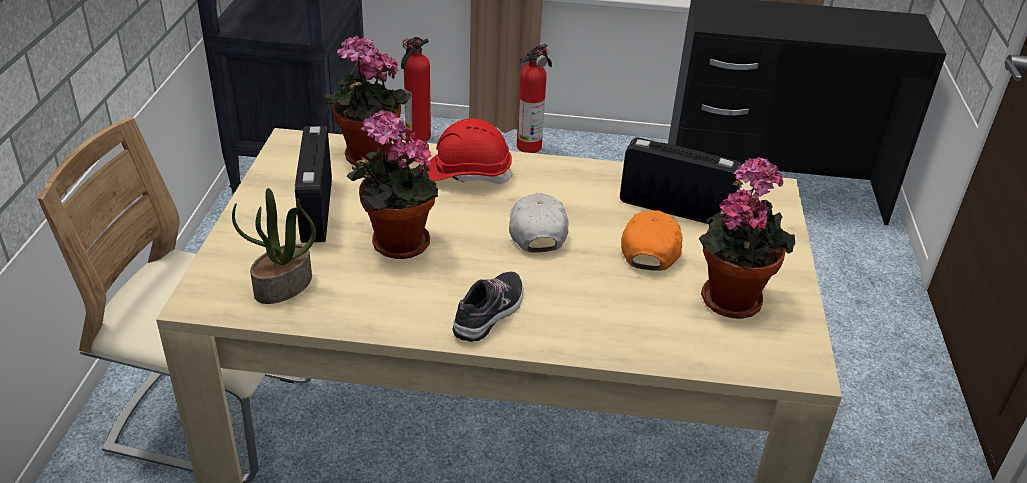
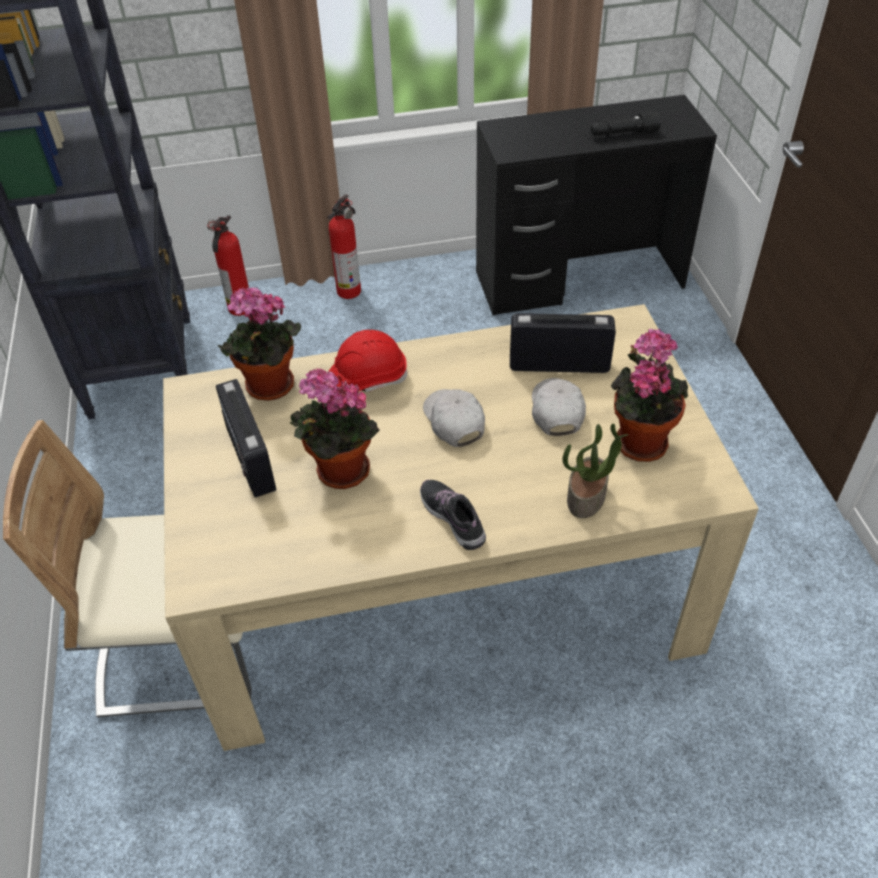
camera: 15 degrees left, 10 degrees up
potted plant [232,188,316,304] -> potted plant moved to [562,423,629,518]
shoe [453,272,523,342] -> shoe turned 45 degrees counterclockwise [420,480,486,550]
orange cap [621,210,683,271] -> white cap [532,378,586,436]
none -> black flashlight [591,111,661,137]

